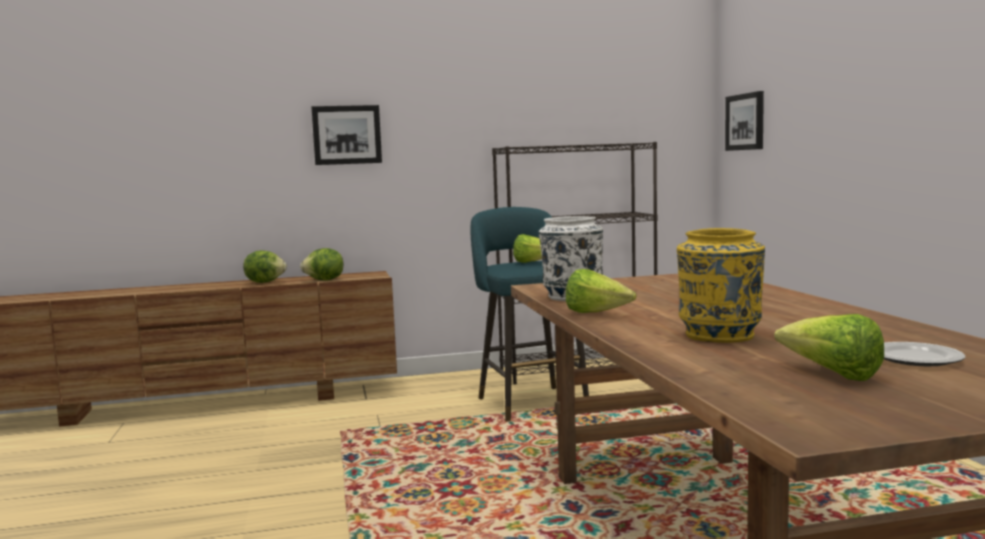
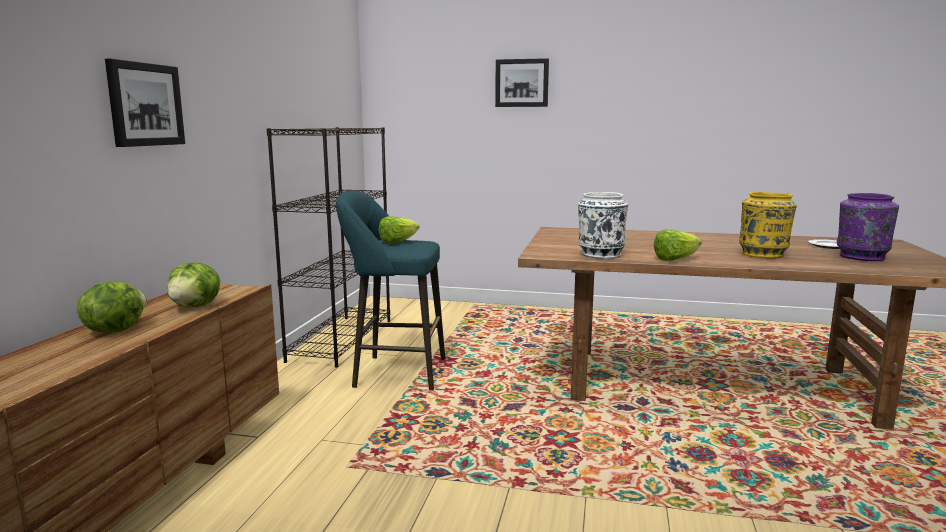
camera: 65 degrees left, 5 degrees up
picture [725,91,764,151] -> picture moved to [495,58,549,107]
lettuce [774,314,884,381] -> purple vase [837,193,899,261]

